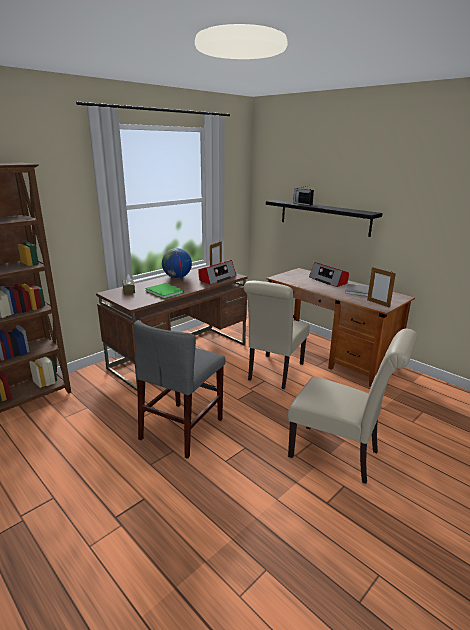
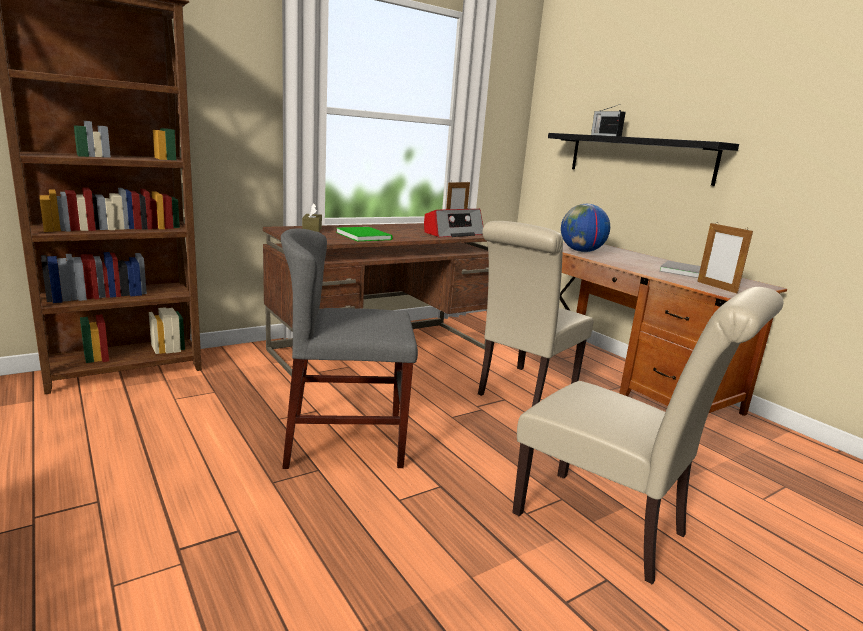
camera: 10 degrees right, 5 degrees down
grey chair [134,320,225,459] -> grey chair turned 45 degrees clockwise [281,229,418,469]
globe [162,248,192,278] -> globe moved to [561,204,610,252]
radio [309,262,349,287] -> none

